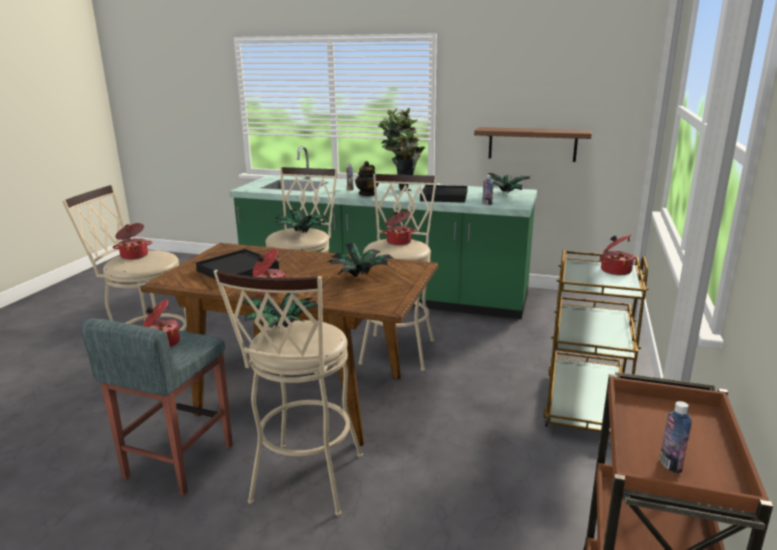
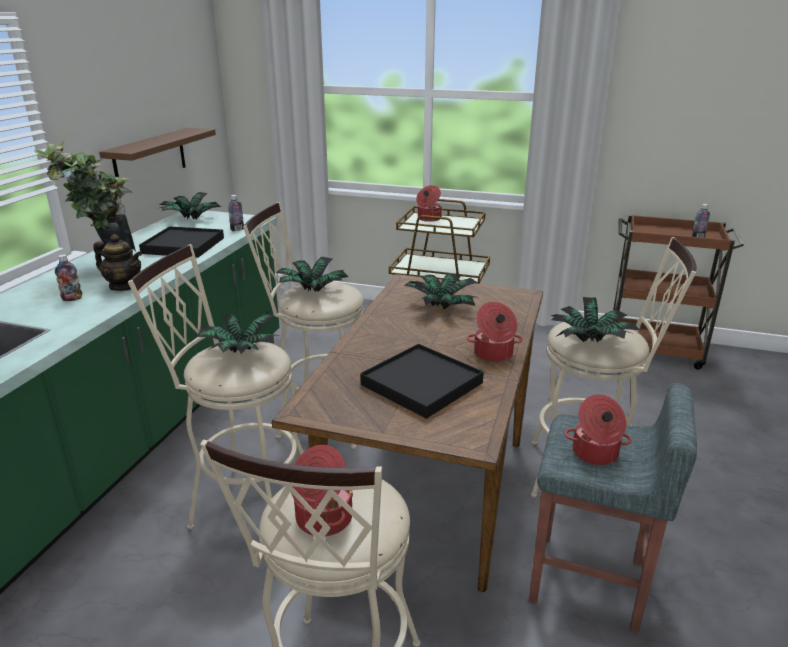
camera: 90 degrees left, 5 degrees up
cooking pot [382,211,416,246] -> potted plant [276,257,348,292]

